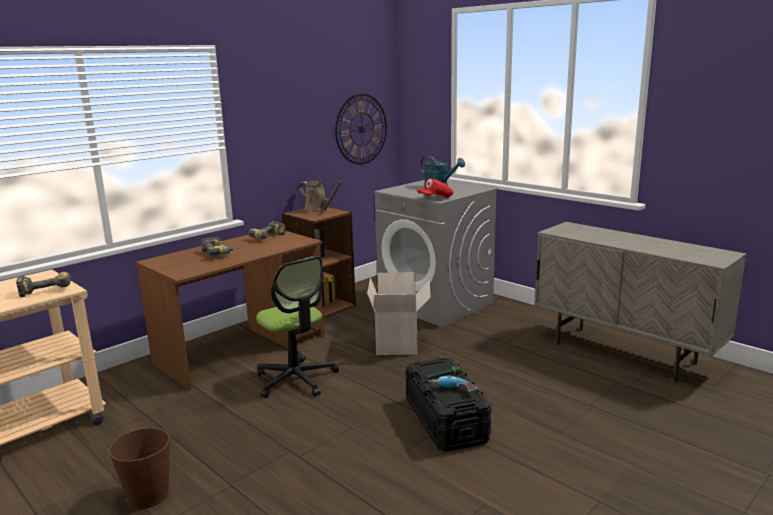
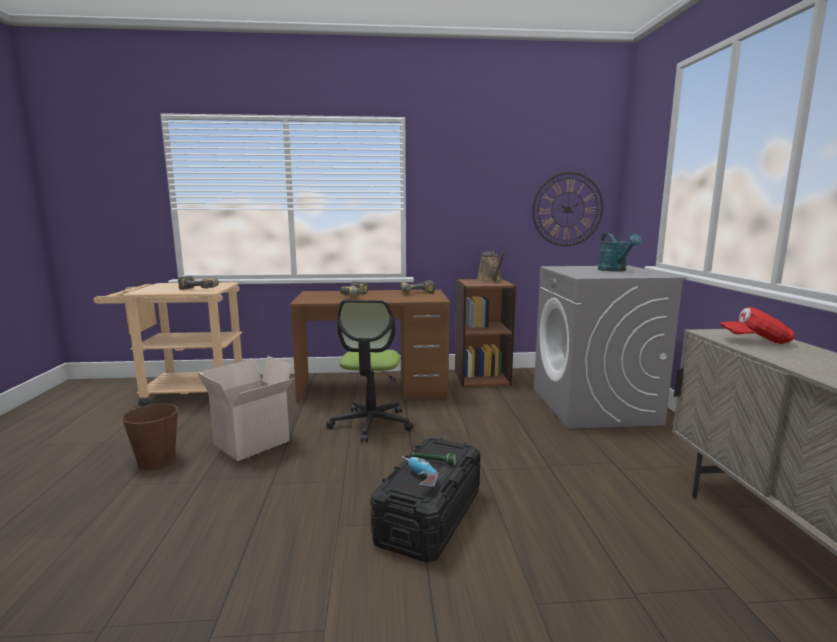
camera: 40 degrees right, 5 degrees down
cardboard box [367,272,431,355] -> cardboard box moved to [197,356,294,461]
red cap [417,178,453,197] -> red cap moved to [720,307,795,344]

